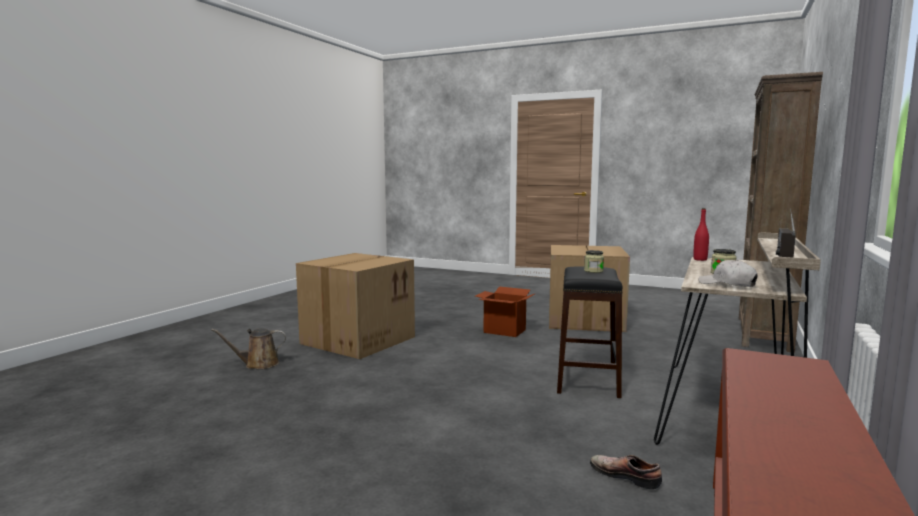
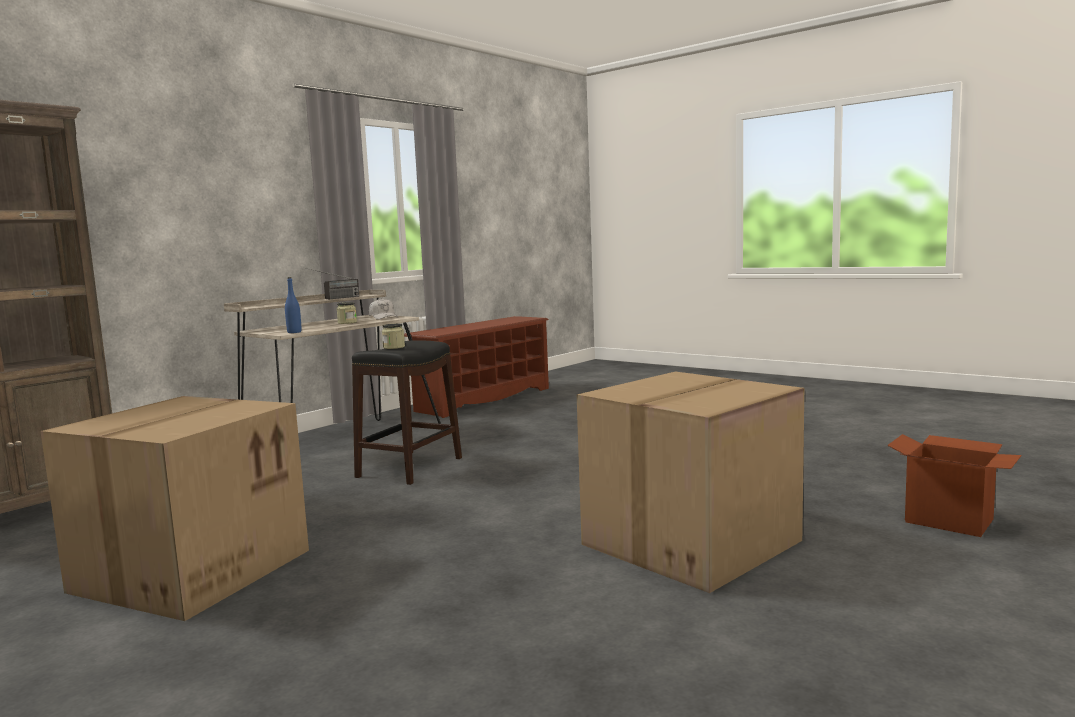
camera: 165 degrees left, 0 degrees up
brown watering can [211,328,286,369] -> none
cardboard box [475,287,536,337] -> cardboard box moved to [887,434,1021,537]
shoe [590,455,662,490] -> none
red bottle [693,208,709,261] -> blue bottle [285,277,301,333]

